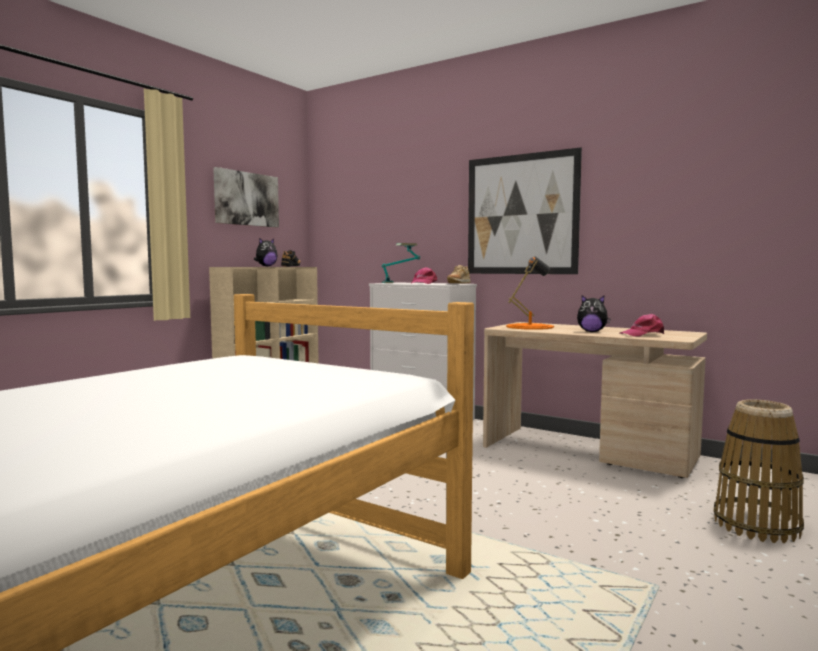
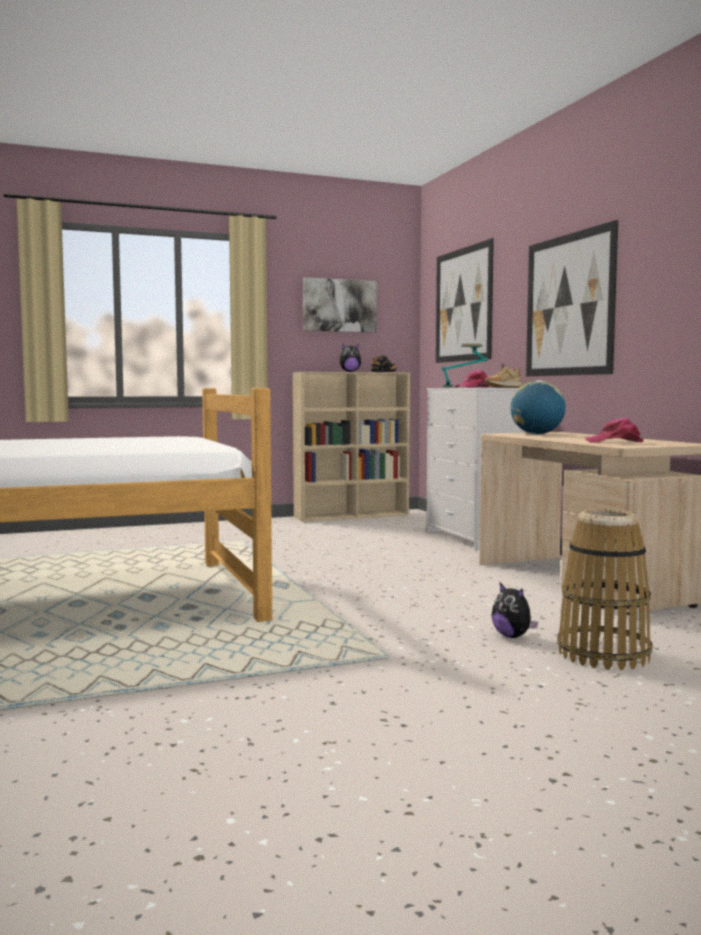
camera: 35 degrees right, 0 degrees up
orange table lamp [506,256,554,330] -> globe [510,380,566,434]
plush toy [577,295,611,332] -> plush toy moved to [492,583,538,638]
none -> picture [436,238,494,363]

